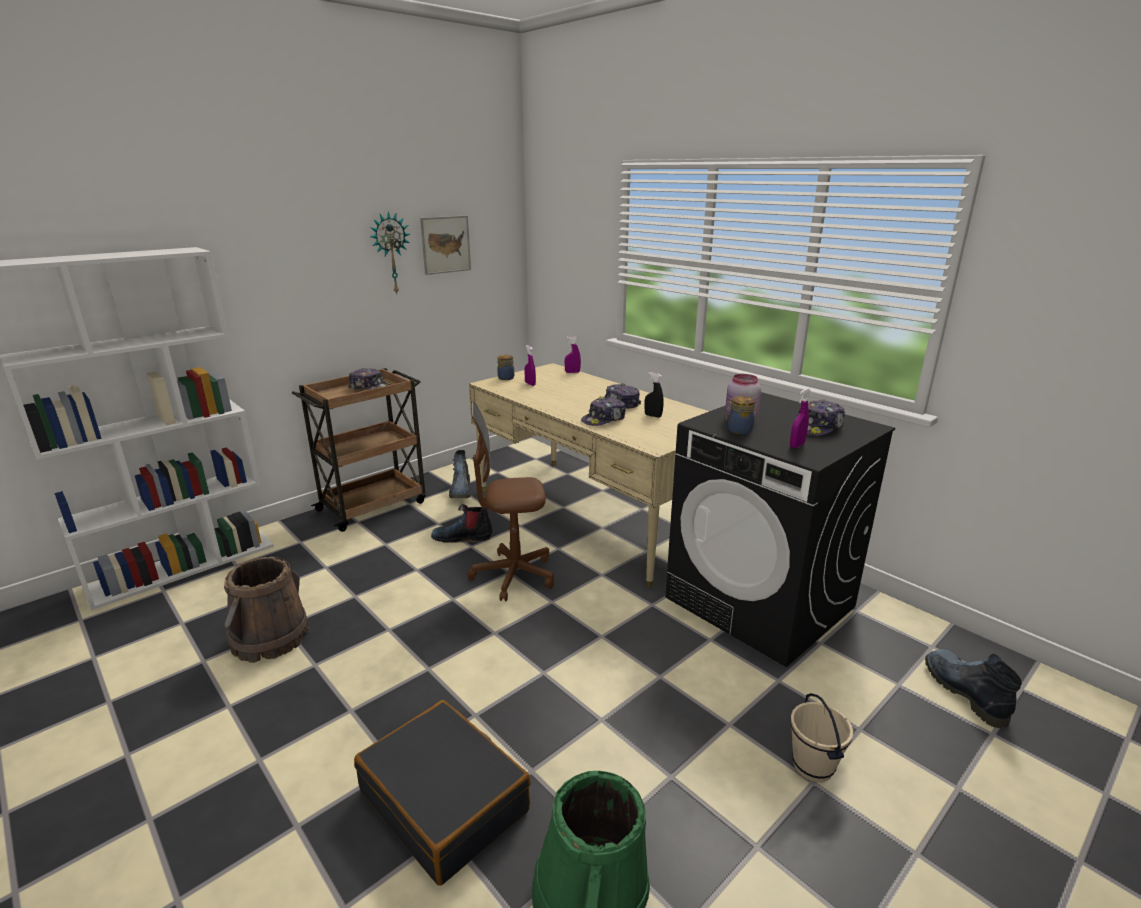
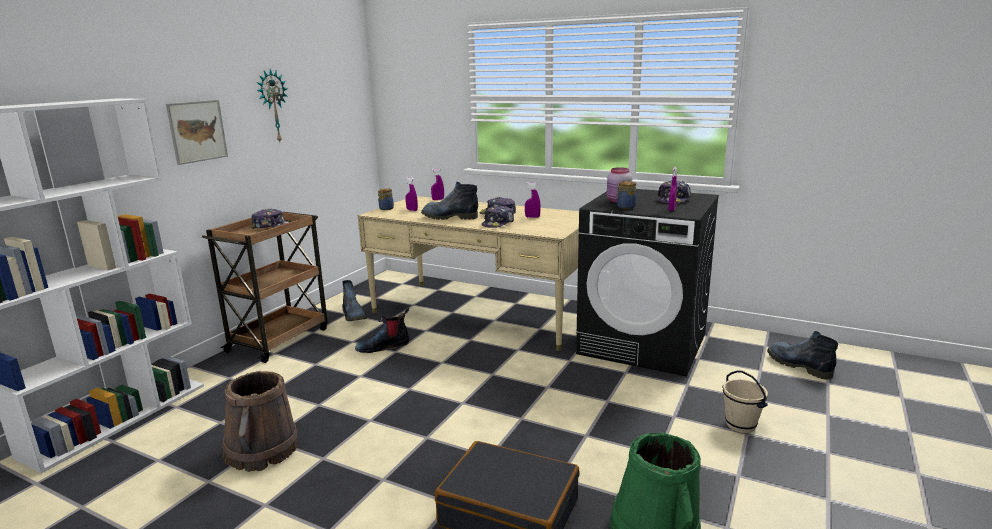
camera: 20 degrees left, 5 degrees down
picture [420,215,471,275] -> picture moved to [166,100,228,165]
brown office chair [468,401,554,601] -> none
black spray bottle [645,372,664,417] -> purple spray bottle [525,182,541,218]
none -> boot [421,182,478,220]

